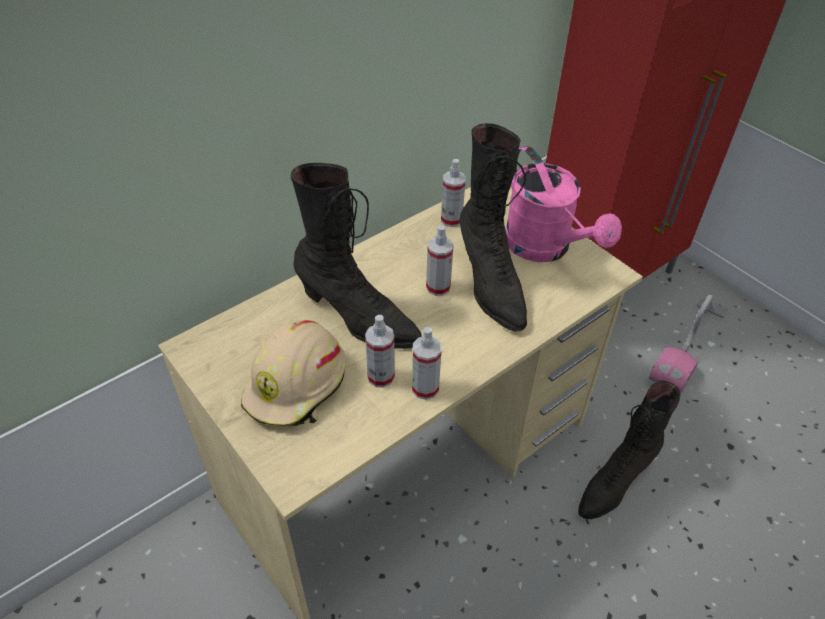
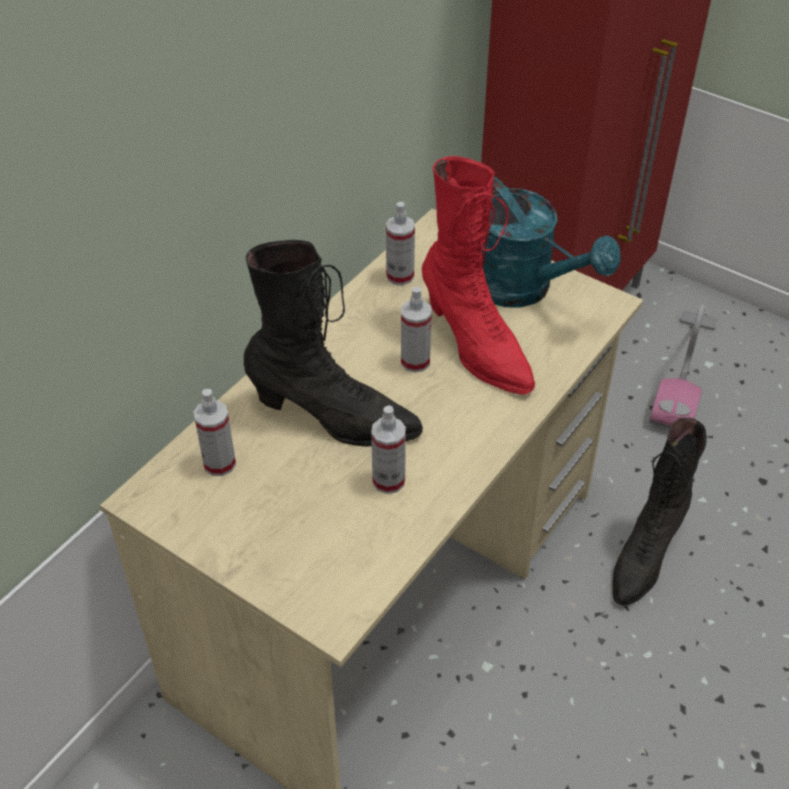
camera: 15 degrees left, 0 degrees up
beige hard hat [241,320,346,426] -> none
spray bottle [412,327,441,400] -> spray bottle moved to [193,389,236,476]
black boot [459,123,527,332] -> red boot [422,156,535,395]
pink watering can [505,146,622,262] -> turquoise watering can [482,176,621,308]

